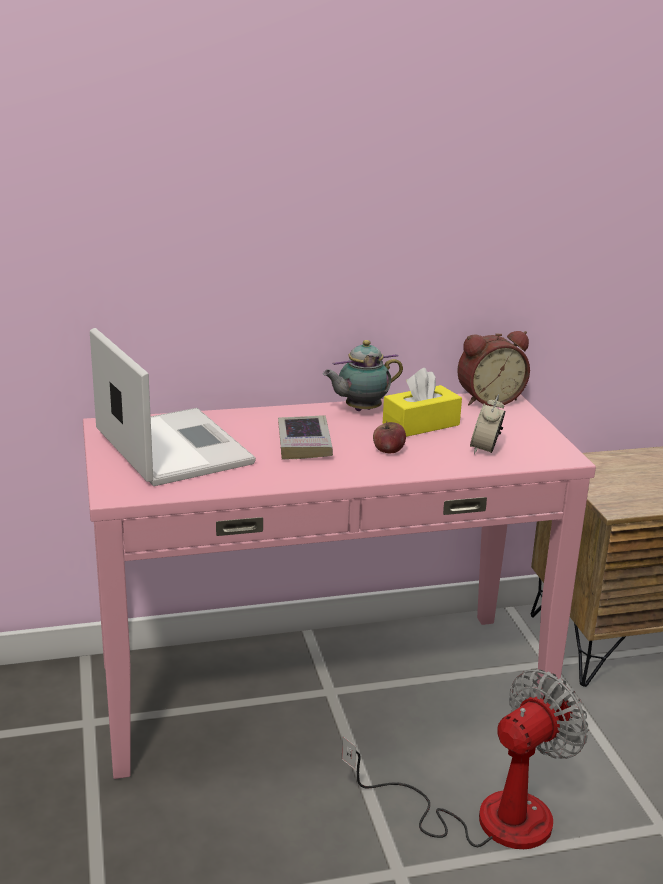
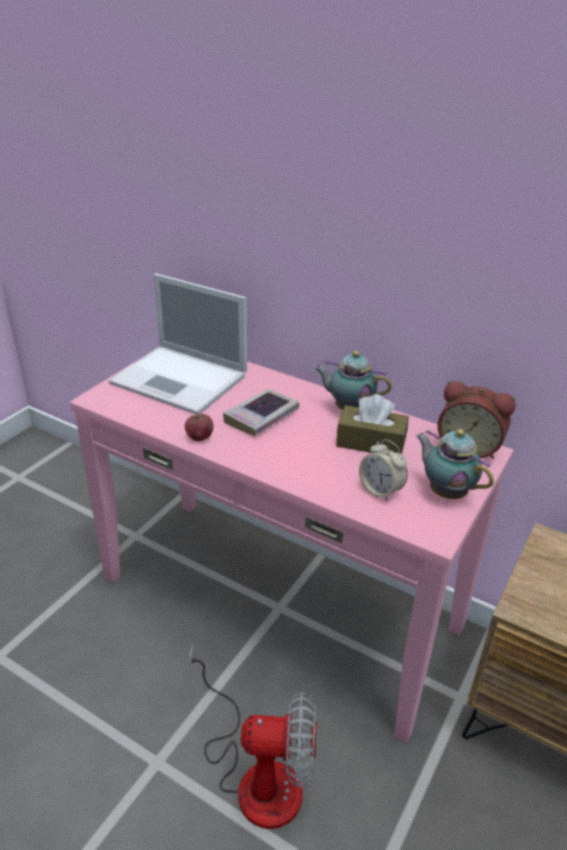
camera: 45 degrees right, 10 degrees up
laptop [90,328,256,486] -> laptop turned 105 degrees clockwise [108,273,247,414]
apple [373,421,406,453] -> apple moved to [185,412,213,441]
yellow tissue box [383,368,462,437] -> brown tissue box [336,394,409,454]
alarm clock [470,394,505,454] -> alarm clock turned 105 degrees counterclockwise [359,439,408,502]
none -> teapot [416,429,494,499]

